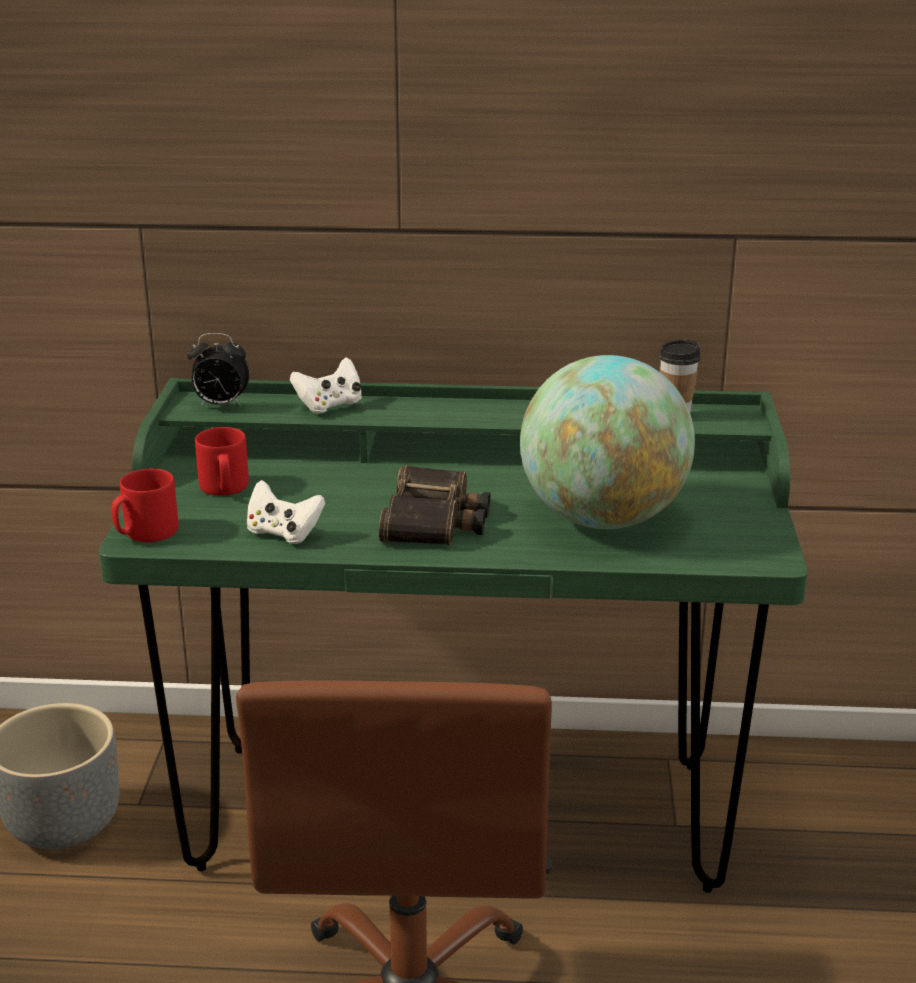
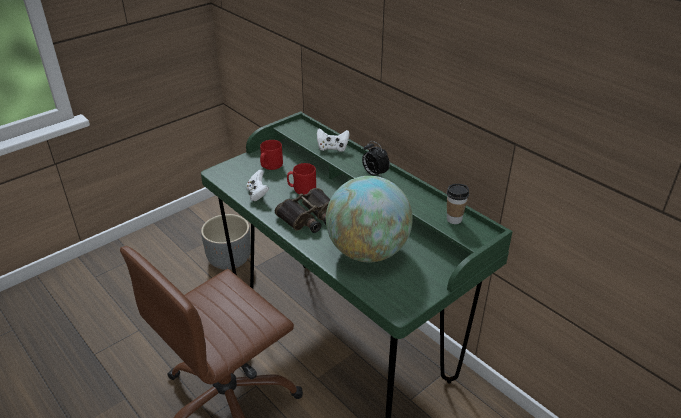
camera: 45 degrees right, 10 degrees up
red mug [111,469,179,542] -> red mug moved to [287,163,316,195]
alarm clock [187,333,249,406] -> alarm clock moved to [362,141,390,176]

